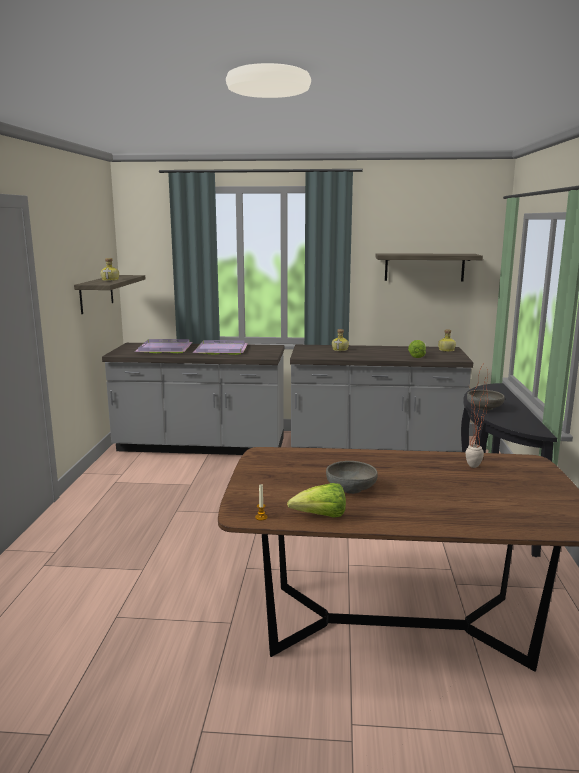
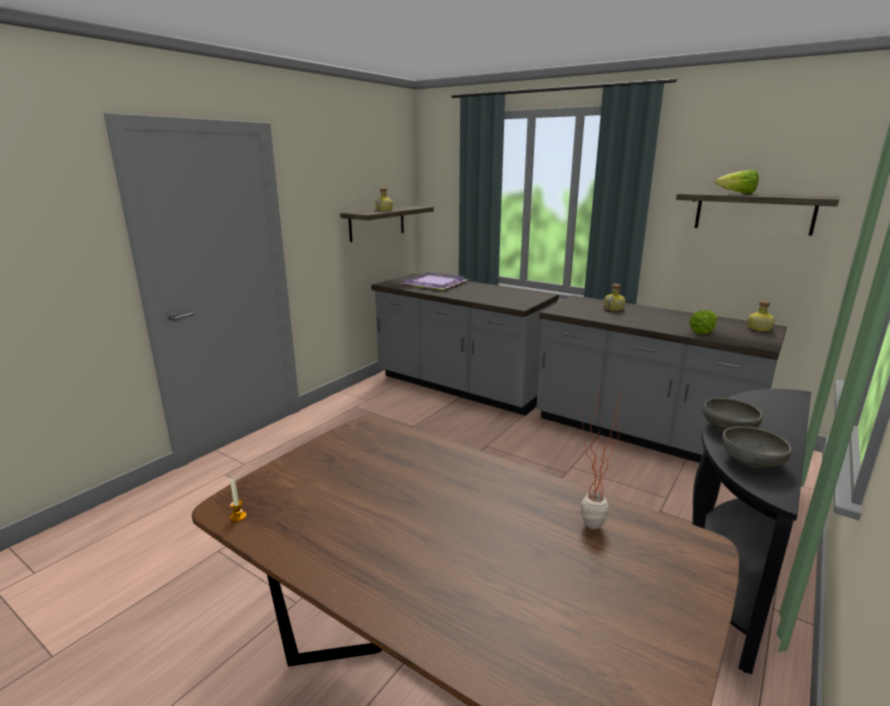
camera: 30 degrees right, 5 degrees up
purple tray [193,340,248,355] -> none
lettuce [287,483,346,518] -> lettuce moved to [715,169,759,194]
grey bowl [326,461,378,494] -> grey bowl moved to [722,426,792,468]

